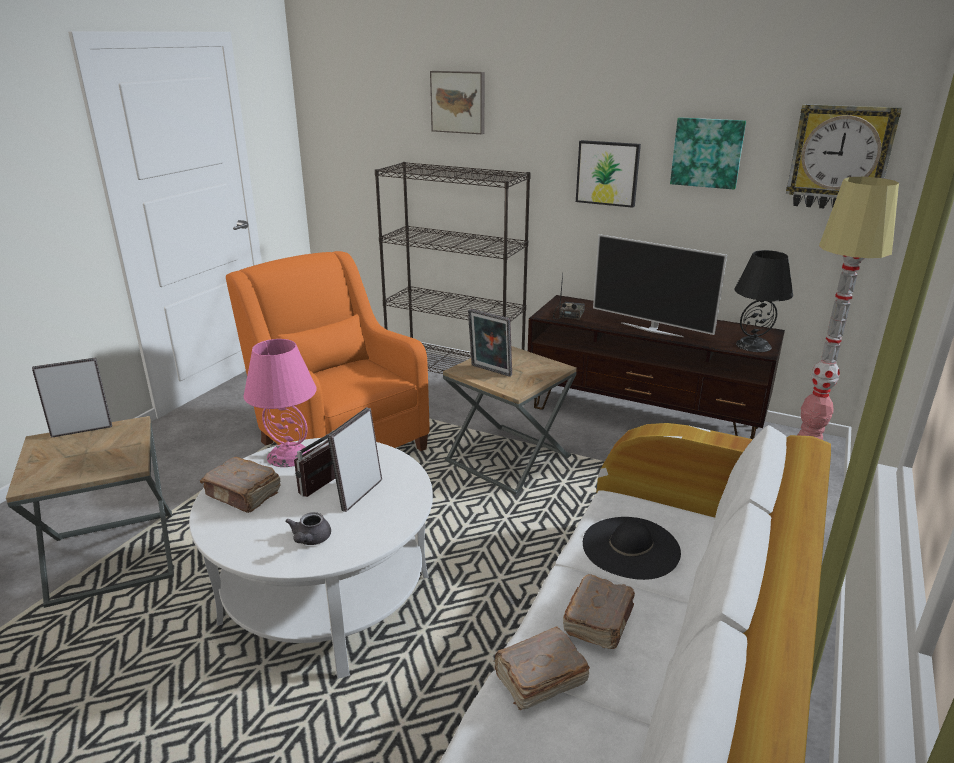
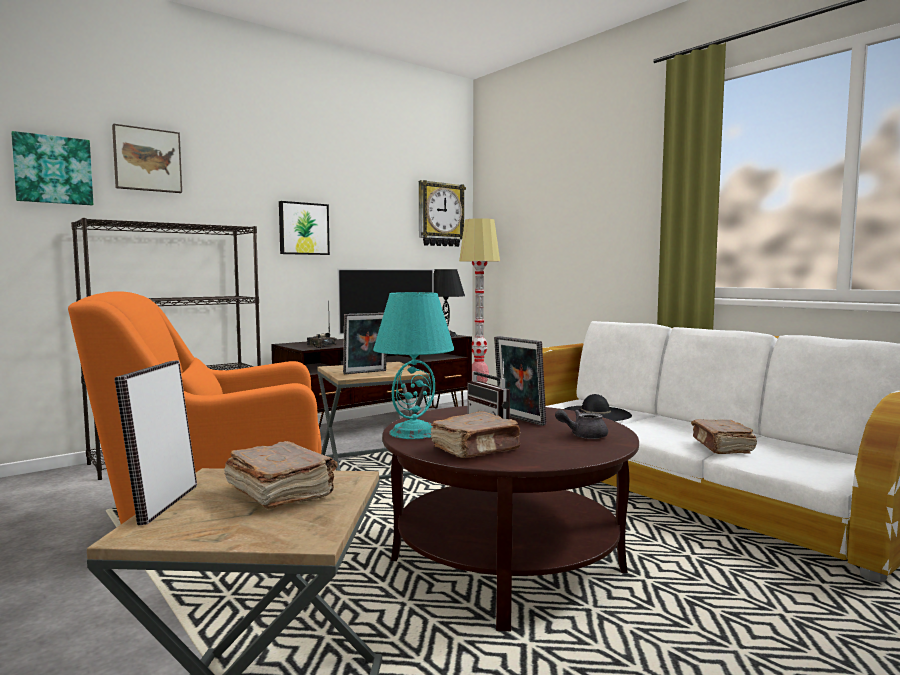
camera: 65 degrees left, 20 degrees down
white coffee table [189,438,433,679] -> brown coffee table [382,406,639,631]
pink table lamp [243,339,317,467] -> turquoise table lamp [373,292,454,439]
grey teapot [285,512,331,545] -> grey teapot turned 135 degrees clockwise [555,409,608,439]
brown book [563,574,635,649] -> brown book moved to [224,441,338,509]
picture [670,117,746,190] -> picture moved to [11,131,93,205]

